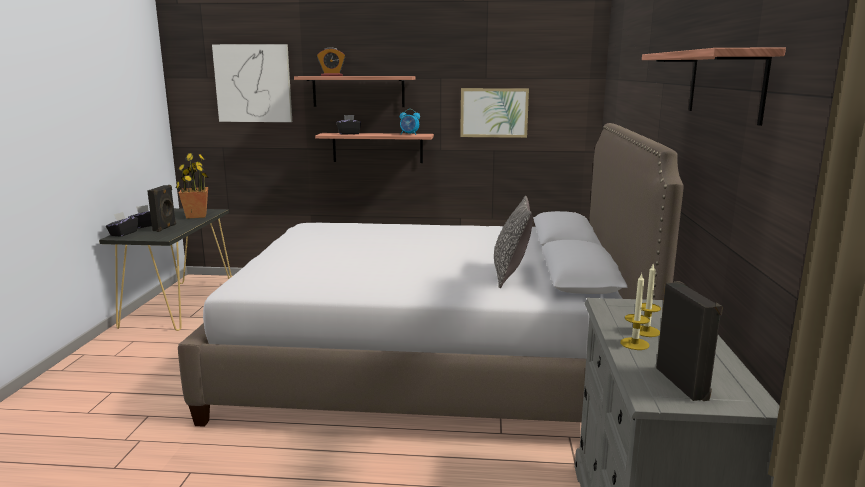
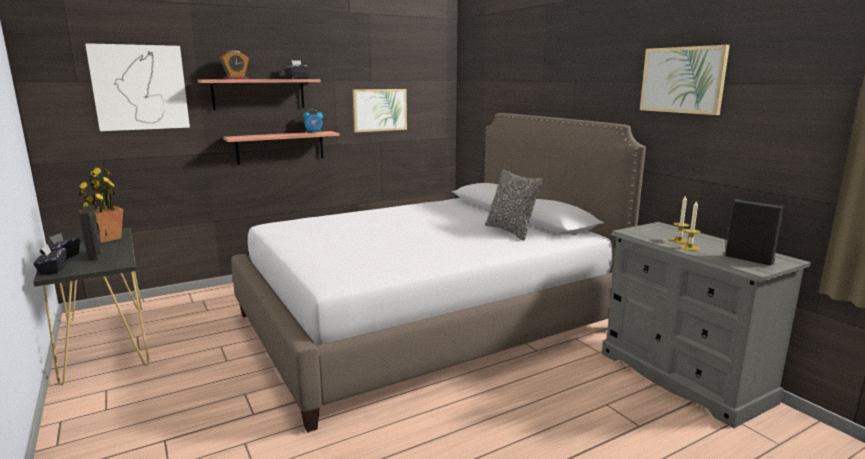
camera: 35 degrees left, 0 degrees up
black tissue box [337,115,361,135] -> black tissue box moved to [284,60,311,79]
shelf [642,48,786,126] -> picture [640,45,730,115]

